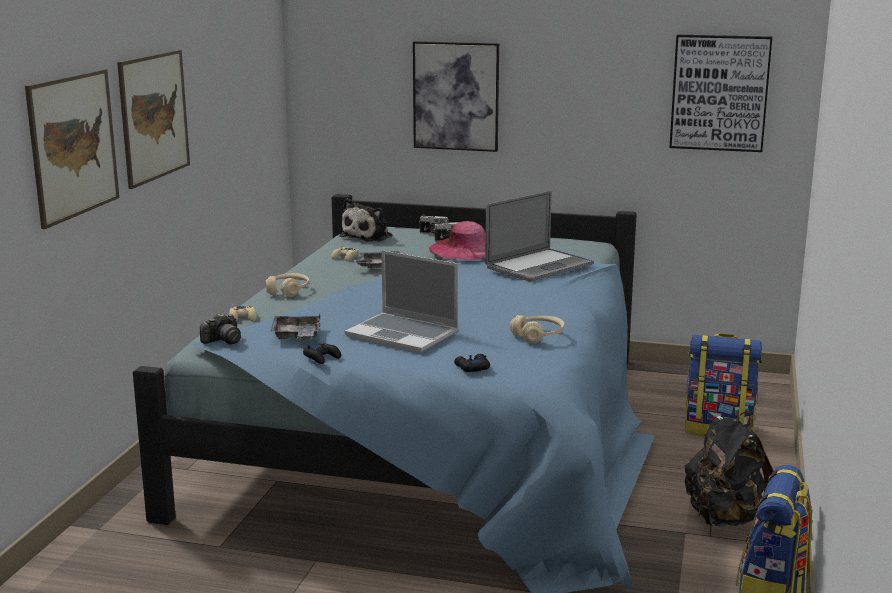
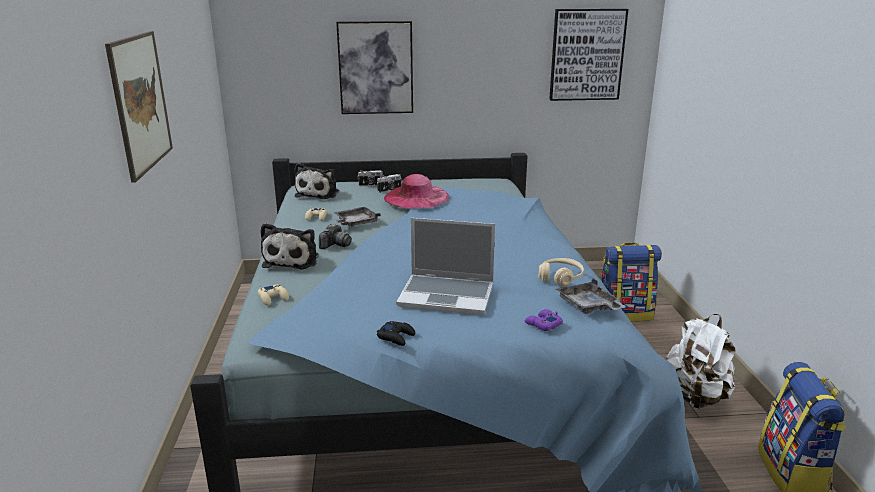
camera: 20 degrees left, 5 degrees up
picture [25,69,119,229] -> none
camera [200,313,241,345] -> camera moved to [319,224,352,249]
beige headphones [266,273,309,297] -> plush toy [260,223,318,269]
grey tray [270,314,320,339] -> grey tray moved to [556,278,626,314]
black game controller [454,354,490,372] -> purple game controller [525,309,563,331]
laptop [485,191,594,282] -> none
black backpack [685,412,773,527] -> white backpack [666,314,735,409]

